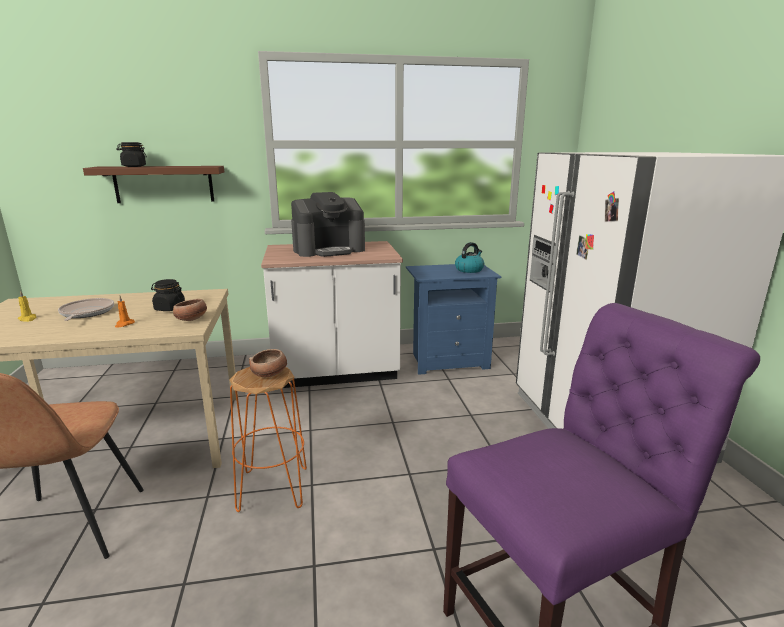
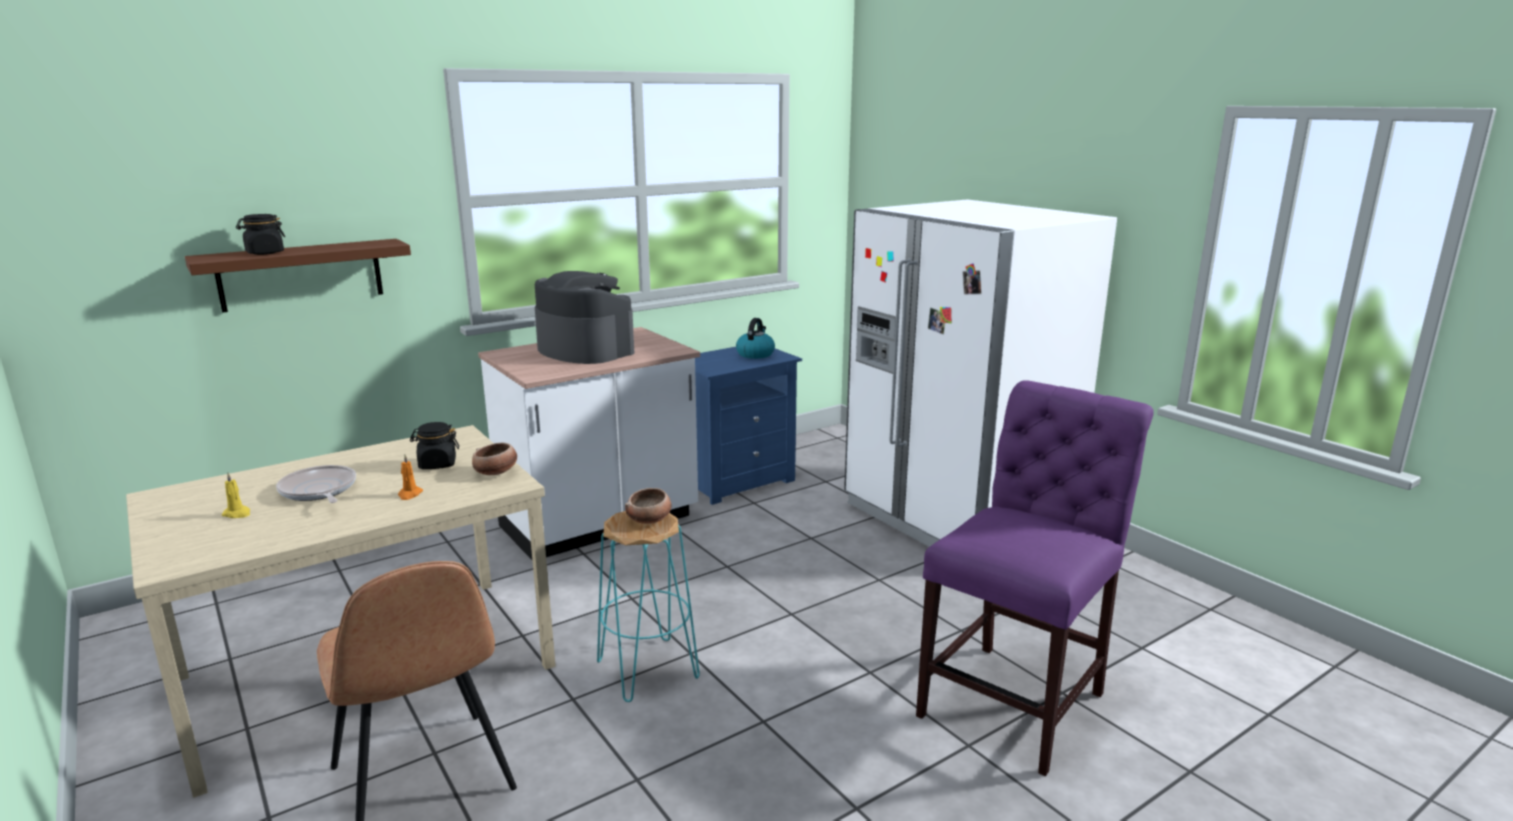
camera: 25 degrees left, 0 degrees up
orange stool [230,367,307,512] -> turquoise stool [597,511,700,702]
coffee machine [291,192,365,257] -> coffee machine turned 90 degrees counterclockwise [535,271,634,364]

